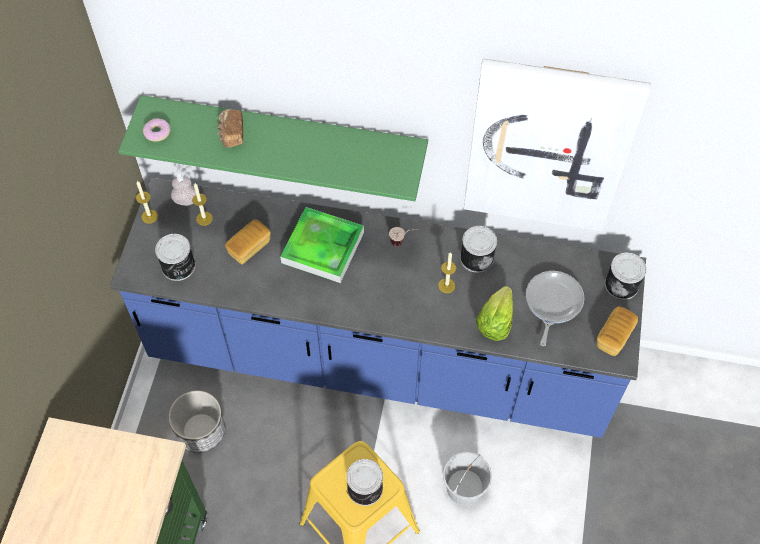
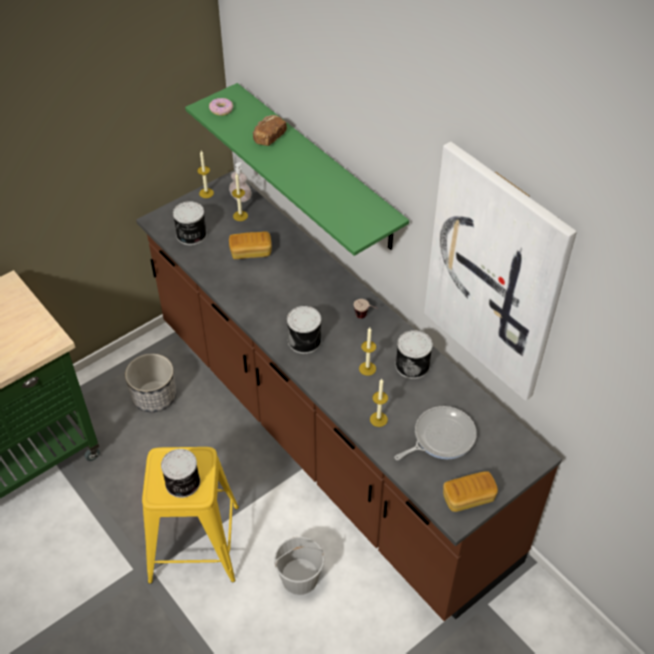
camera: 40 degrees right, 10 degrees down
blue counter [110,178,646,438] -> brown counter [136,171,562,621]
tray [281,207,364,283] -> none
lettuce [476,286,513,341] -> candle [370,379,388,427]
can [605,252,647,300] -> can moved to [287,306,321,354]

